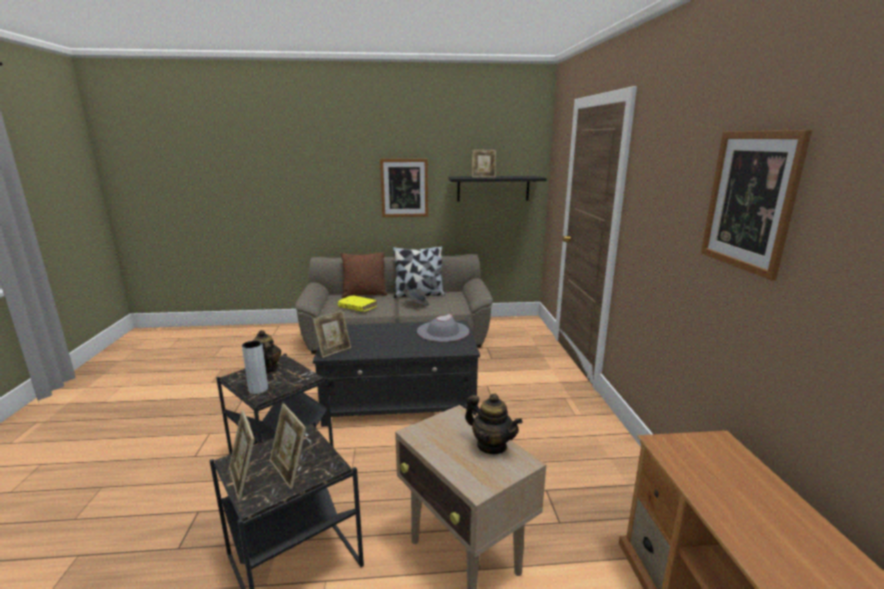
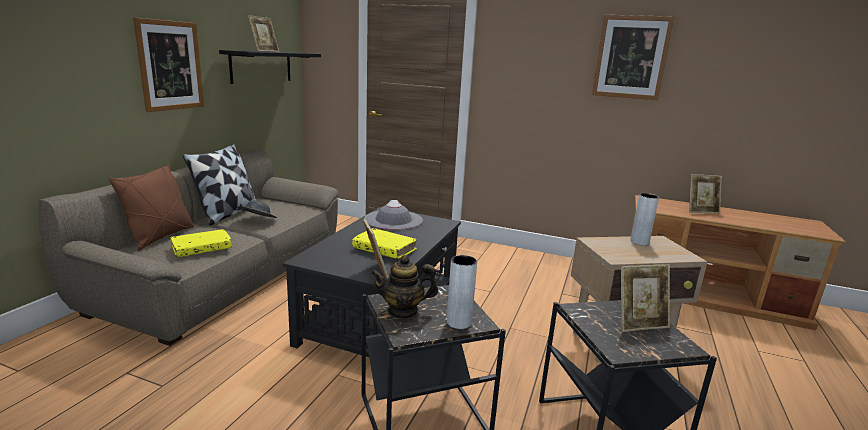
camera: 65 degrees left, 0 degrees up
picture frame [229,410,254,501] -> picture frame moved to [689,174,722,214]
teapot [465,393,523,454] -> grey vase [630,193,659,245]
none -> yellow book [352,228,417,259]

